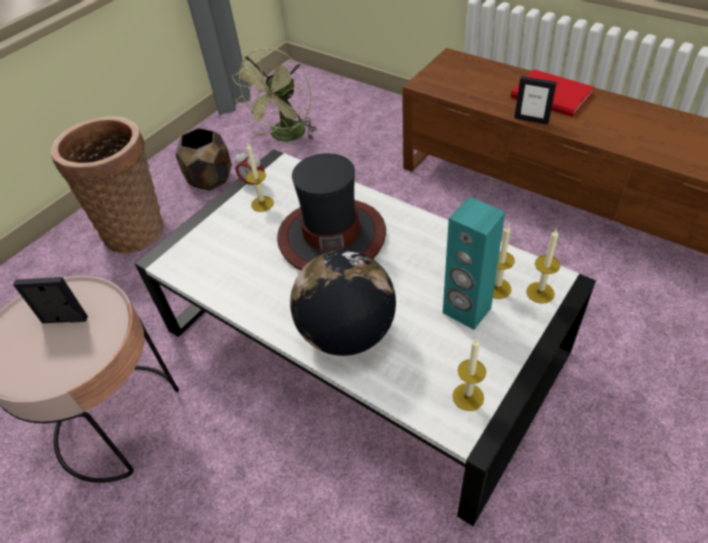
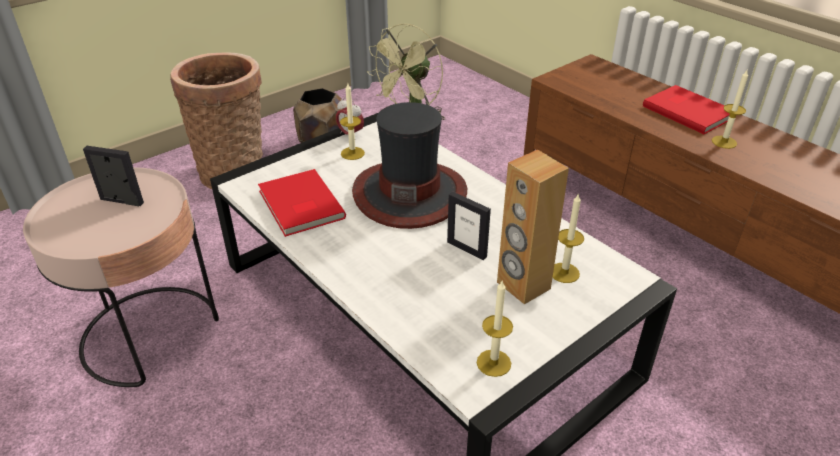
camera: 10 degrees right, 10 degrees down
globe [290,250,396,356] -> none
turquoise speaker [443,196,505,330] -> brown speaker [497,150,569,304]
picture frame [514,76,557,125] -> picture frame moved to [447,192,491,260]
candle [526,228,560,304] -> candle moved to [712,69,748,149]
none -> red book [258,169,346,237]

